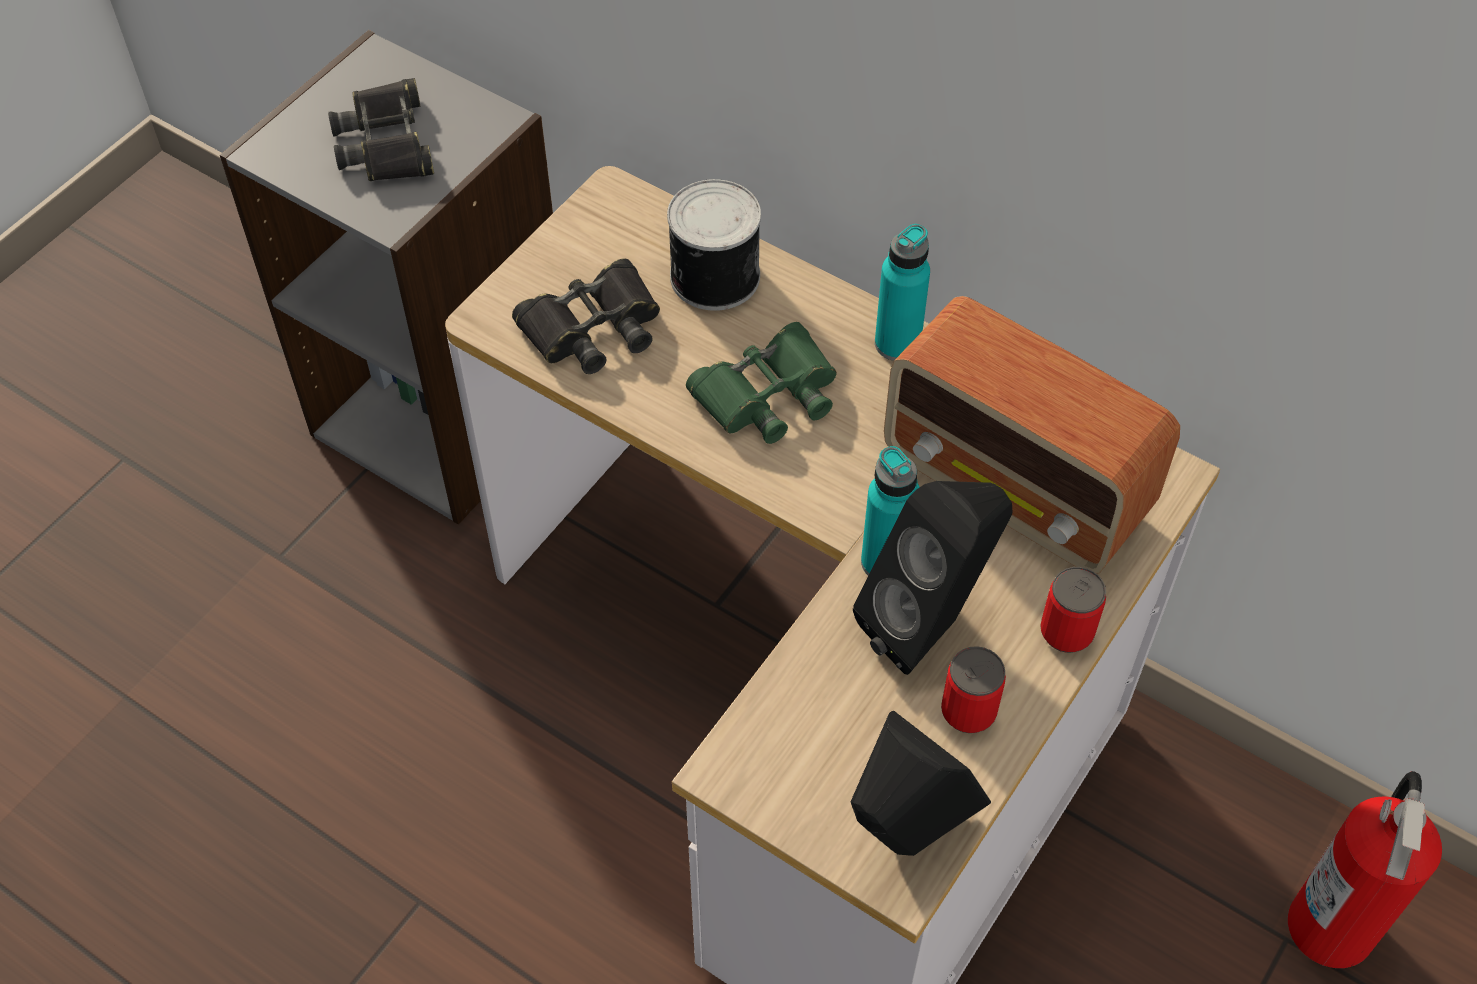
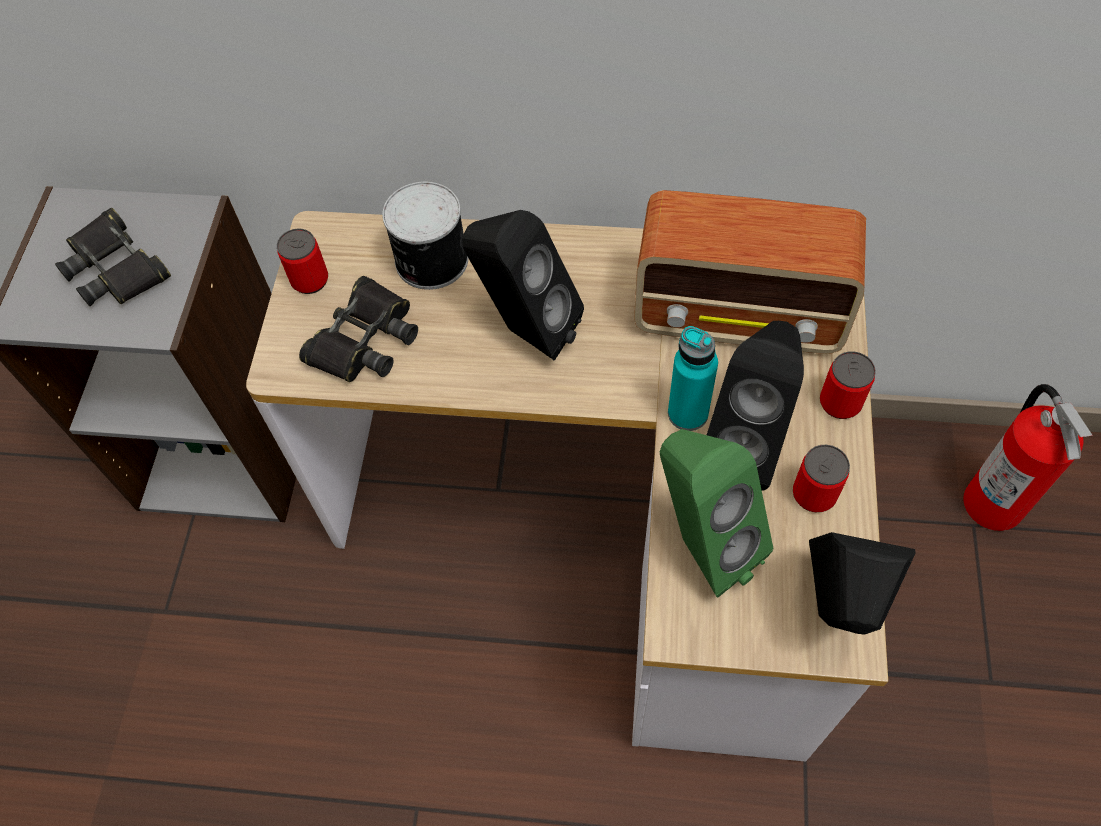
camera: 25 degrees left, 5 degrees up
green binoculars [686,322,837,444] -> black speaker [462,210,584,360]
turquoise bottle [875,224,930,361] -> none
none -> can [277,228,328,294]
none -> green speaker [660,429,773,598]

